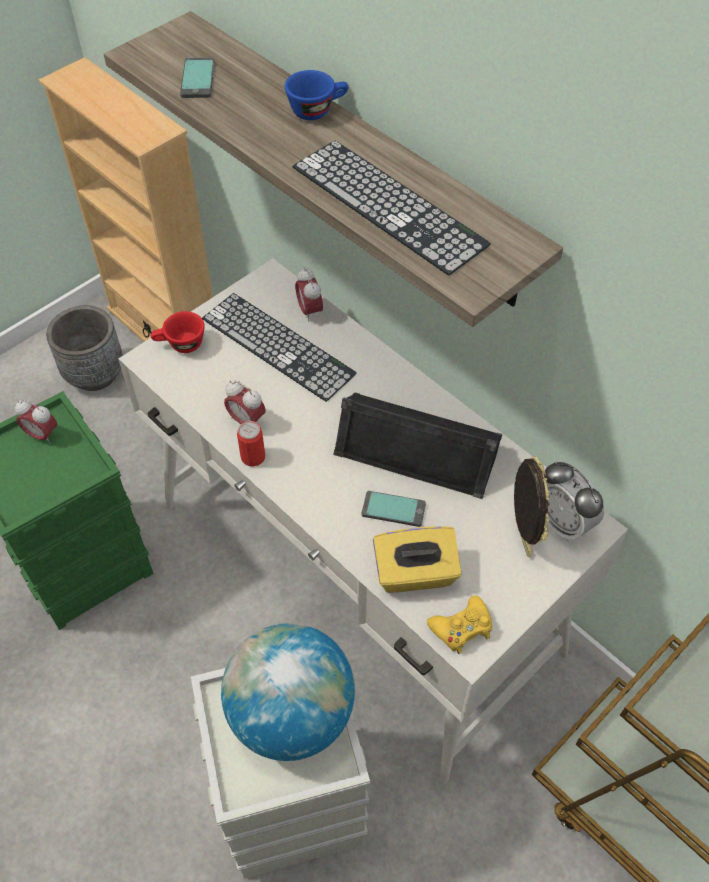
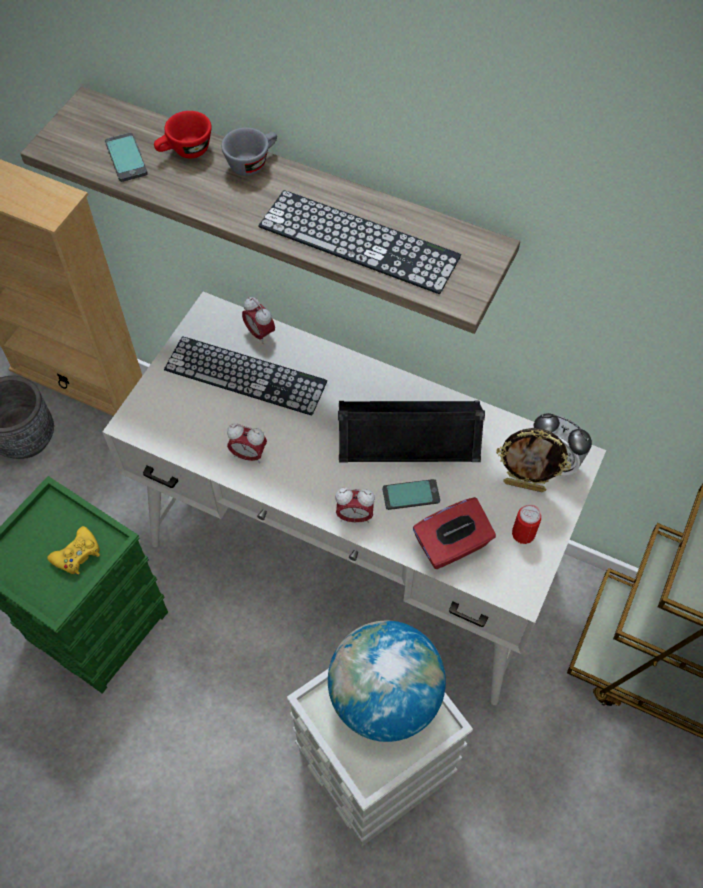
camera: 20 degrees left, 5 degrees up
alarm clock [15,400,57,444] -> alarm clock moved to [335,488,375,523]
red cup [151,311,205,353] -> red cup moved to [154,111,212,159]
can [237,421,265,466] -> can moved to [512,505,541,544]
blue cup [285,70,348,120] -> grey cup [221,128,277,176]
yellow tissue box [373,526,461,593] -> red tissue box [413,497,496,569]
yellow game controller [427,595,492,654] -> yellow game controller moved to [47,526,100,575]
picture frame [514,456,549,557] -> picture frame turned 135 degrees clockwise [496,428,571,492]

